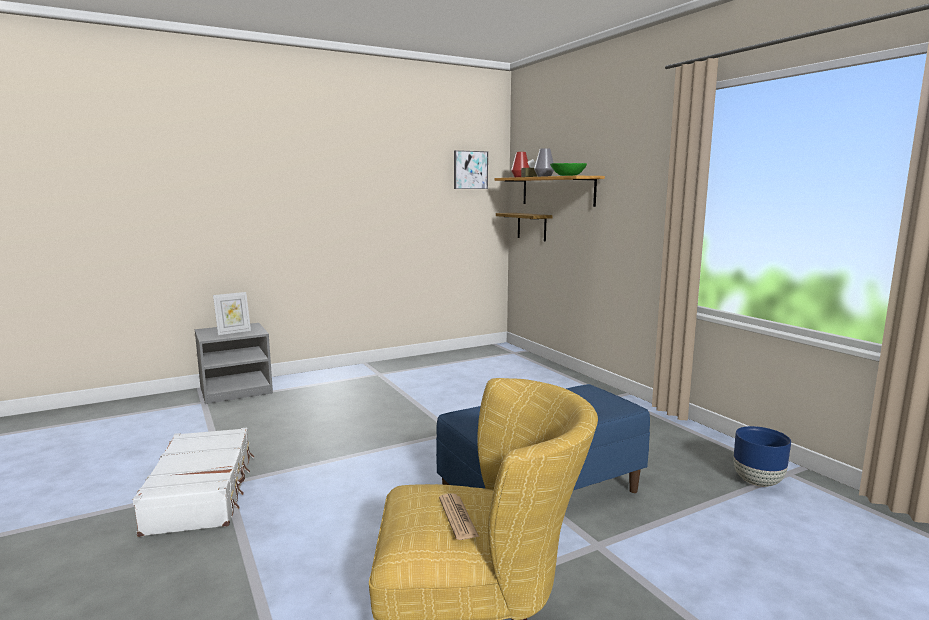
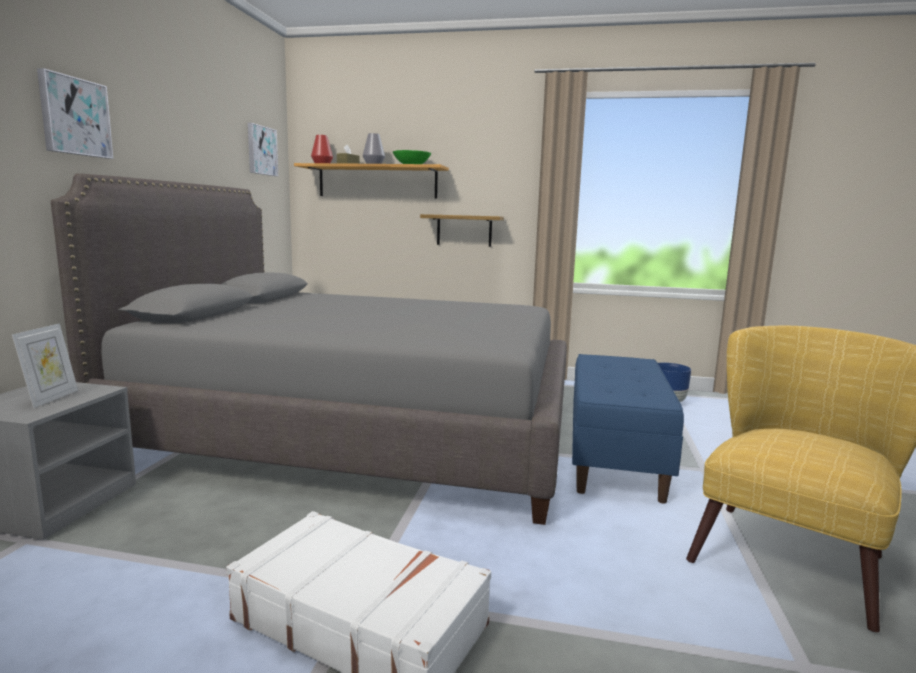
camera: 50 degrees left, 0 degrees up
newspaper [439,493,479,540] -> none
shelf [496,213,553,241] -> shelf moved to [420,214,504,247]
none -> picture [37,68,113,159]
none -> grey bed [51,173,567,525]

